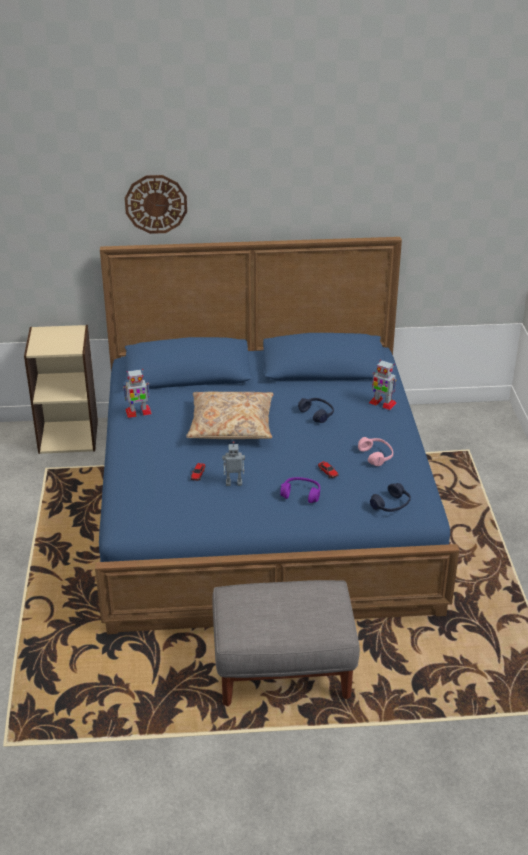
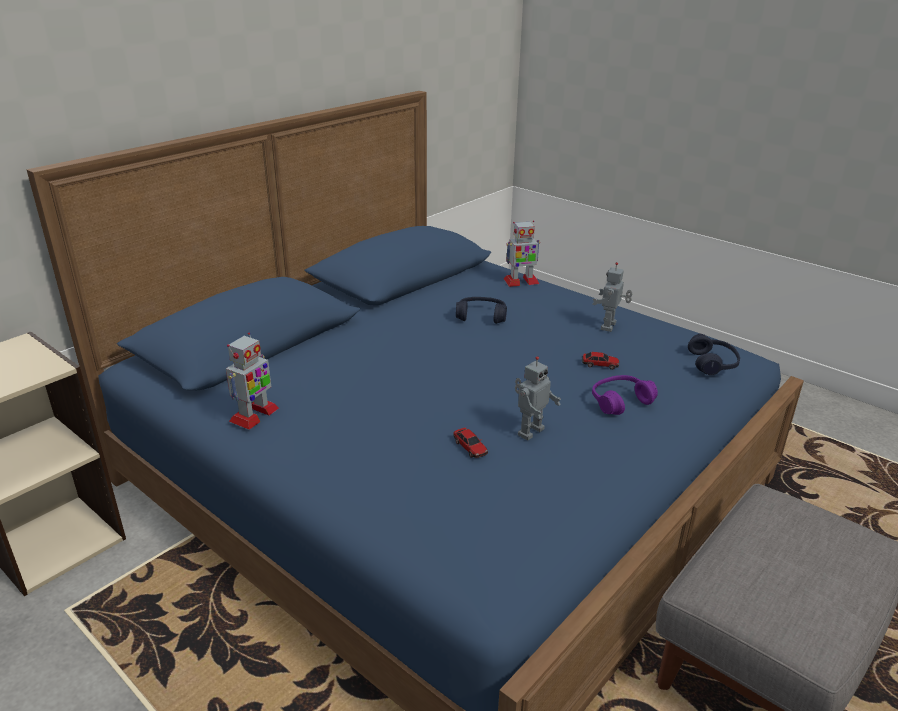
camera: 45 degrees left, 5 degrees down
wall clock [125,175,187,234] -> none
beige pillow [186,392,274,439] -> none
pink headphones [358,437,393,466] -> toy robot [593,262,632,332]

